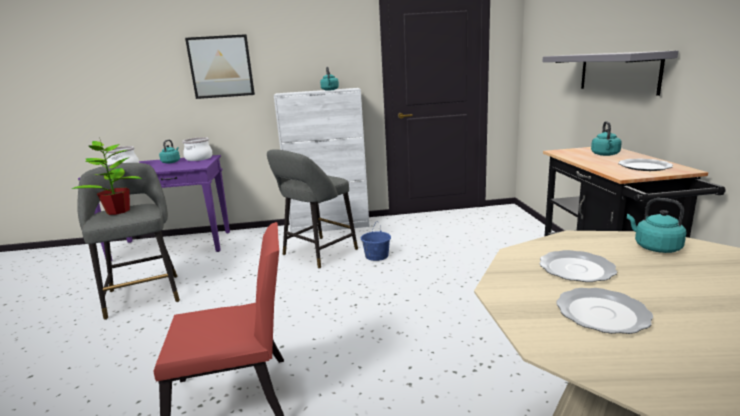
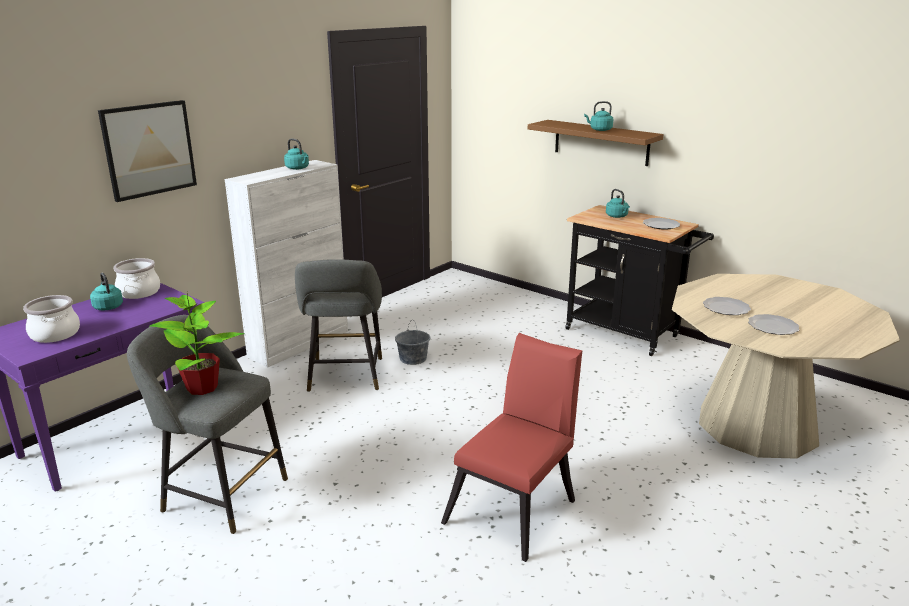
camera: 45 degrees left, 5 degrees up
blue bucket [361,222,391,261] -> grey bucket [395,321,430,365]
grey shelf [542,51,678,96] -> brown shelf [528,120,663,166]
turquoise kettle [627,198,687,253] -> turquoise kettle moved to [584,101,613,131]

